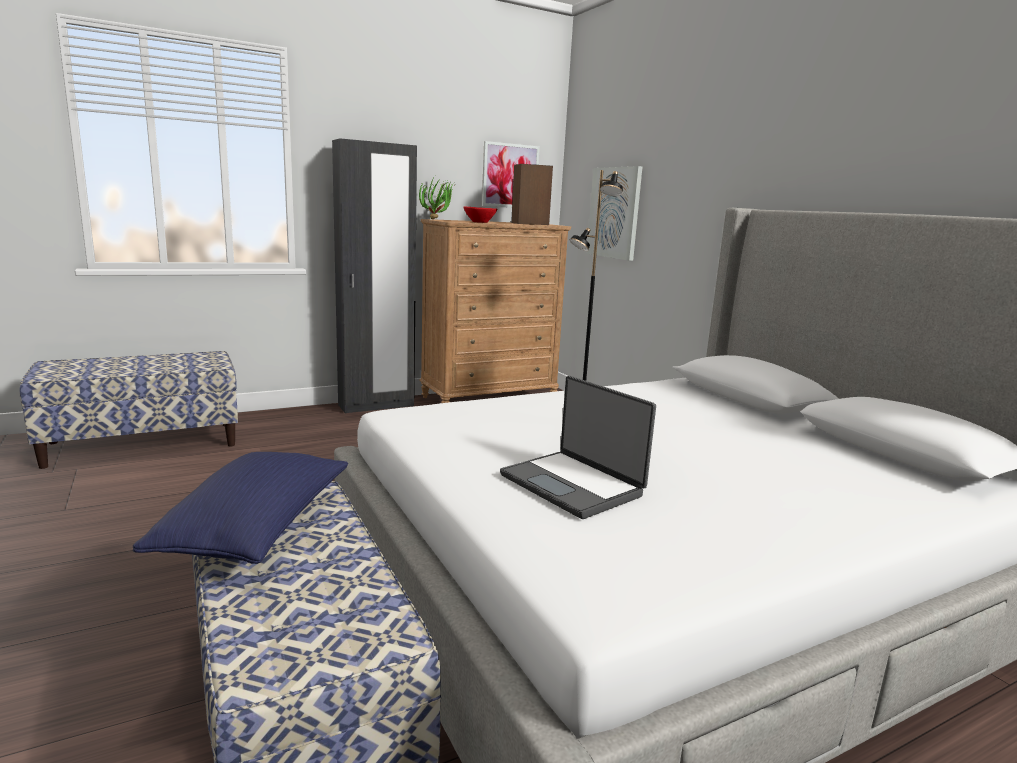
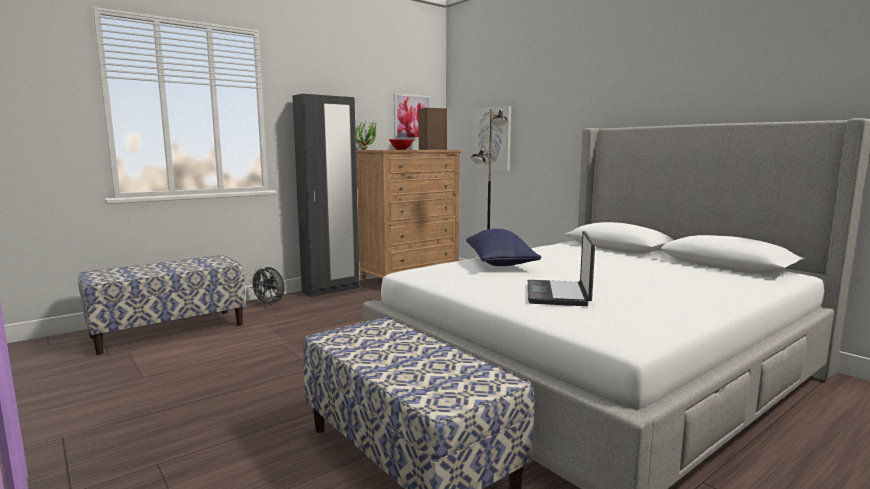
camera: 10 degrees left, 5 degrees down
blue pillow [133,452,348,564] -> blue pillow moved to [466,229,541,266]
laptop [500,376,656,519] -> laptop turned 60 degrees clockwise [528,231,595,306]
none -> grey fan [249,266,284,307]

